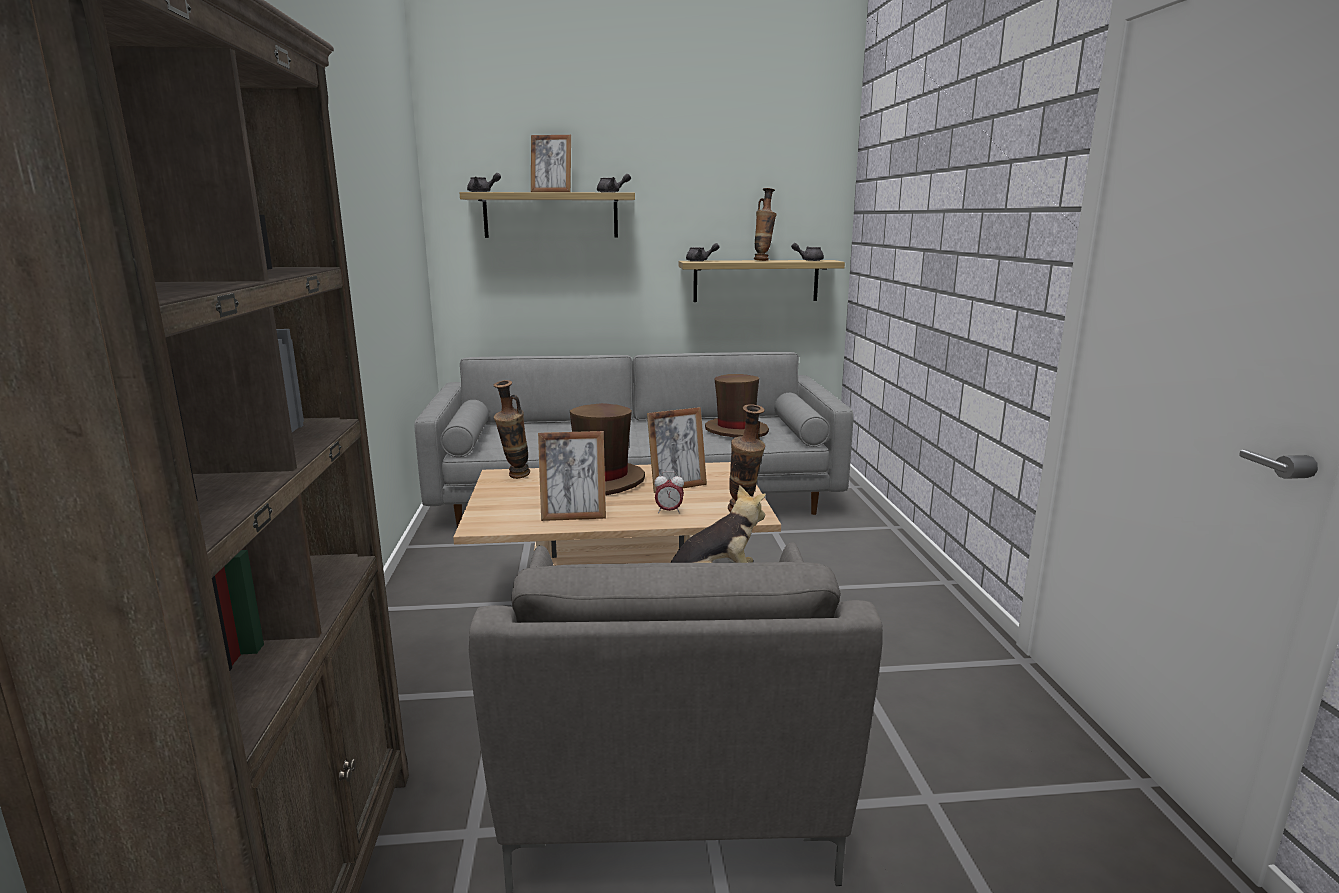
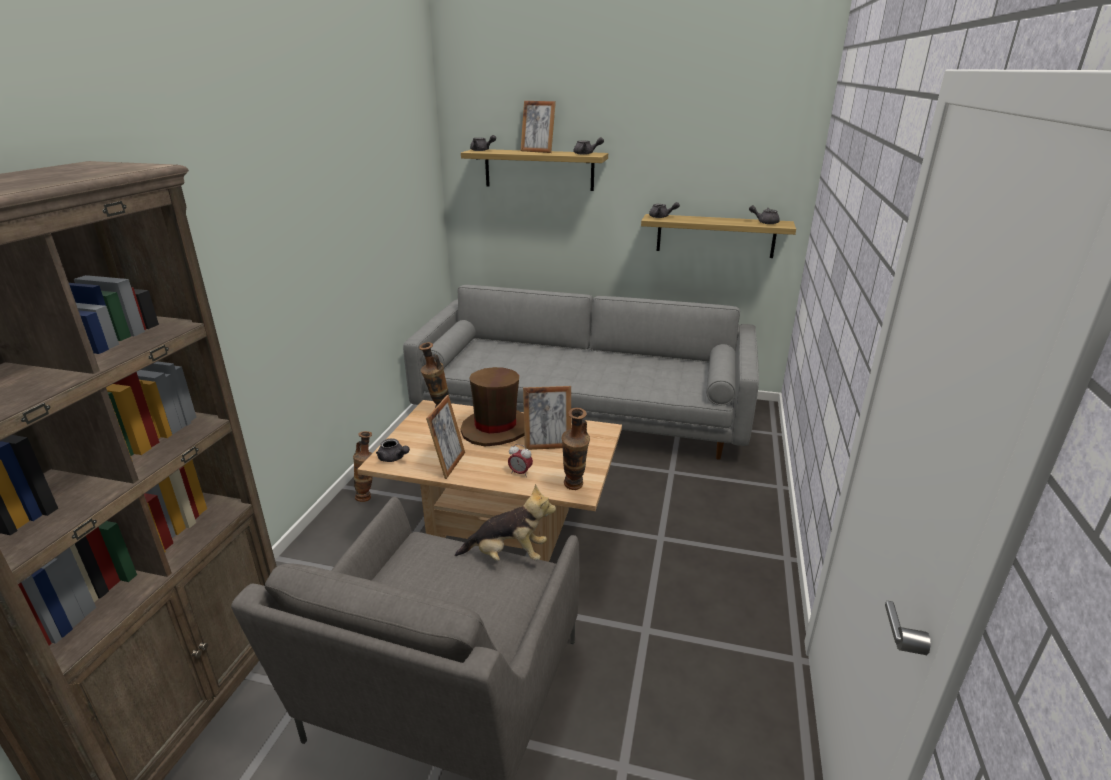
camera: 20 degrees right, 10 degrees up
picture frame [538,431,606,521] -> picture frame turned 90 degrees counterclockwise [426,395,465,479]
brown hat [705,374,769,438] -> none
vase [754,188,777,261] -> vase moved to [353,431,373,502]
none -> grey teapot [376,438,410,462]

